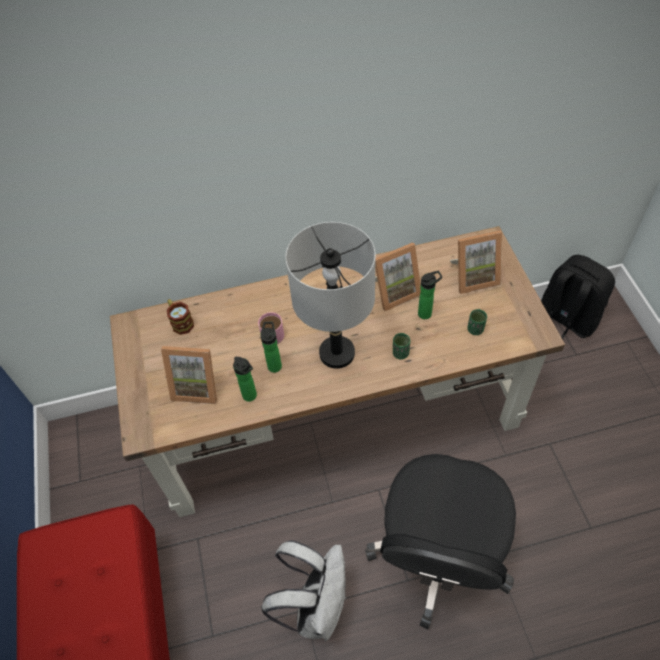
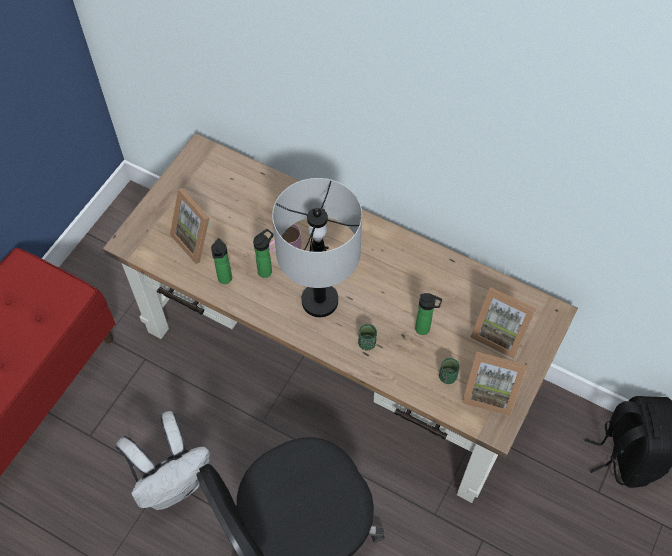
camera: 40 degrees right, 5 degrees up
mug [167,299,194,335] -> none
picture frame [375,242,421,311] -> picture frame moved to [462,351,527,416]

